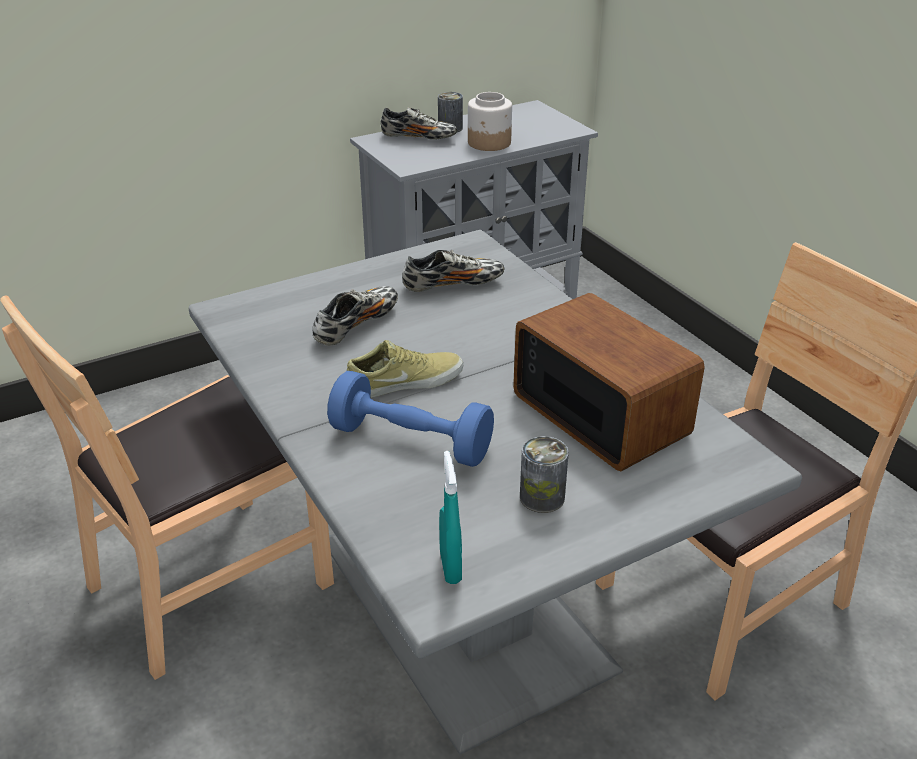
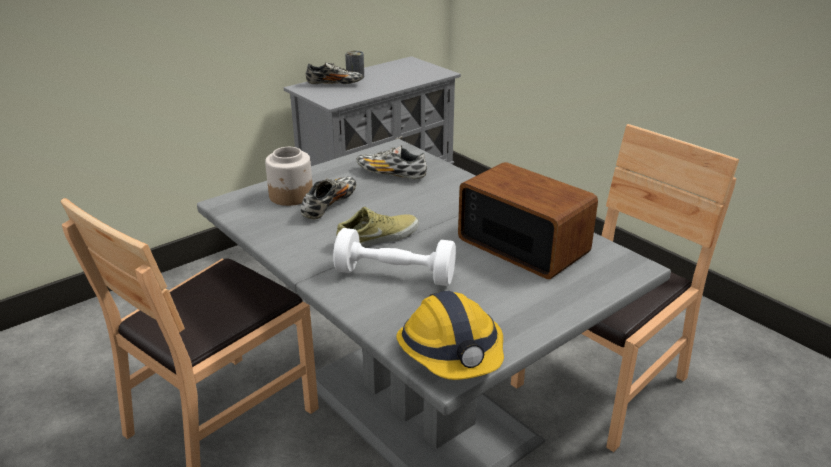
camera: 10 degrees left, 5 degrees down
blue dumbbell [327,371,494,467] -> white dumbbell [333,228,456,286]
shoe [402,249,504,292] -> shoe turned 135 degrees counterclockwise [356,145,427,179]
turquoise spray bottle [439,451,462,584] -> hard hat [396,291,504,380]
jar [468,92,512,151] -> jar moved to [265,147,313,206]
can [520,436,569,513] -> none

